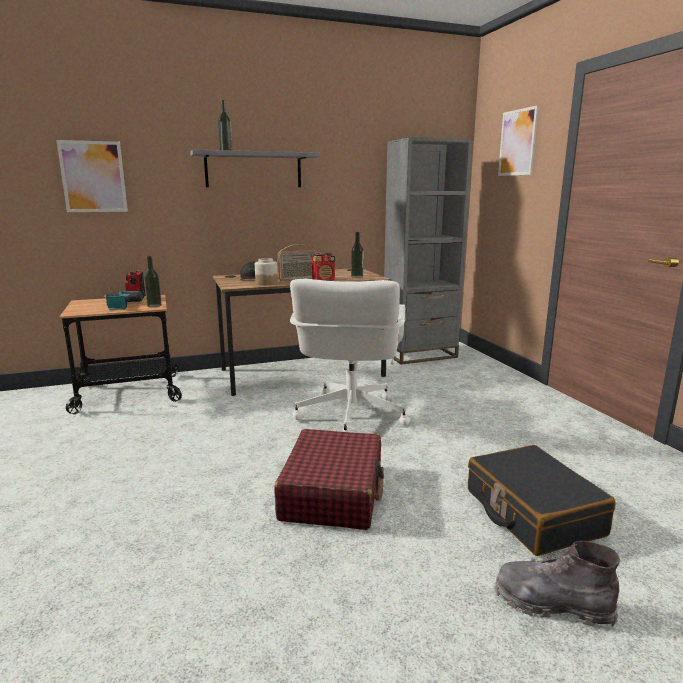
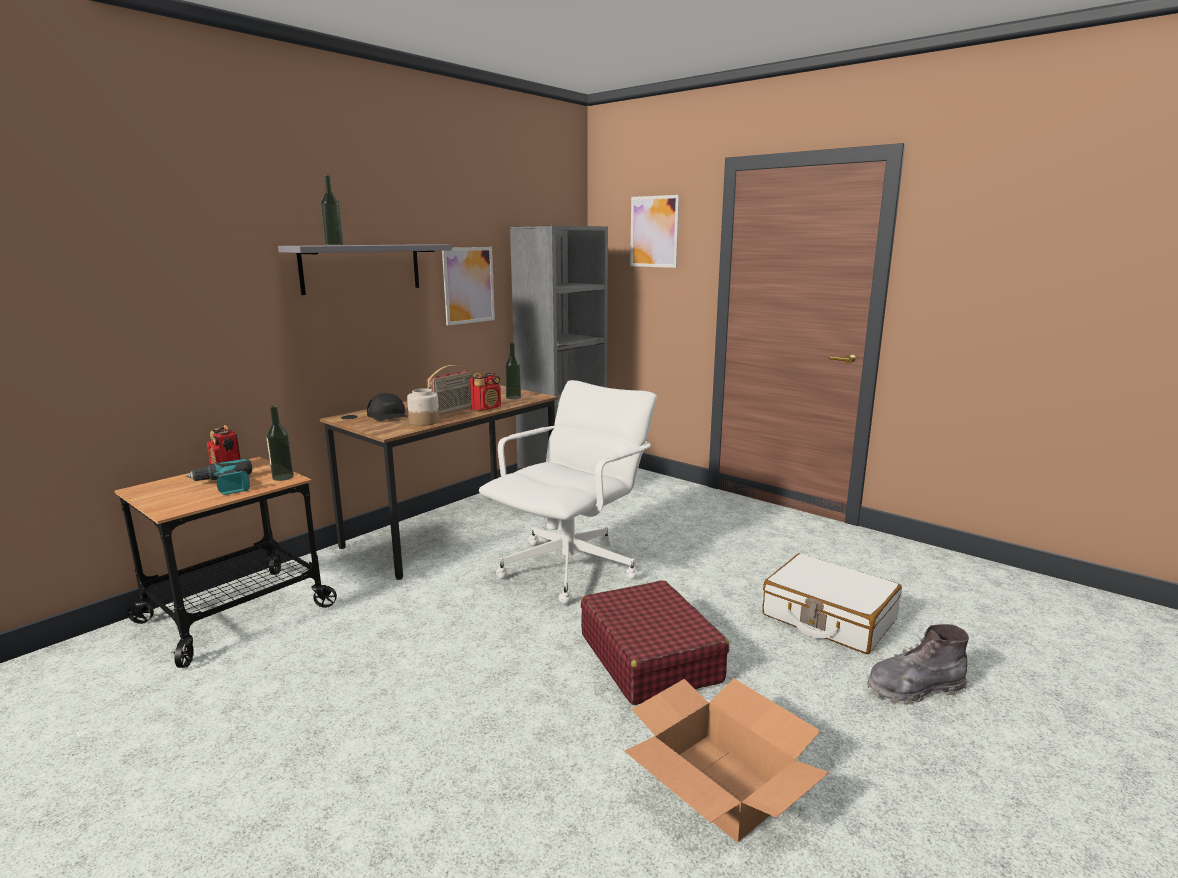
camera: 30 degrees left, 0 degrees up
picture [56,140,128,212] -> picture moved to [442,247,495,325]
white office chair [290,279,410,432] -> white office chair turned 120 degrees counterclockwise [479,380,657,604]
black suitcase [468,445,616,556] -> white suitcase [762,553,902,654]
none -> cardboard box [625,678,830,842]

